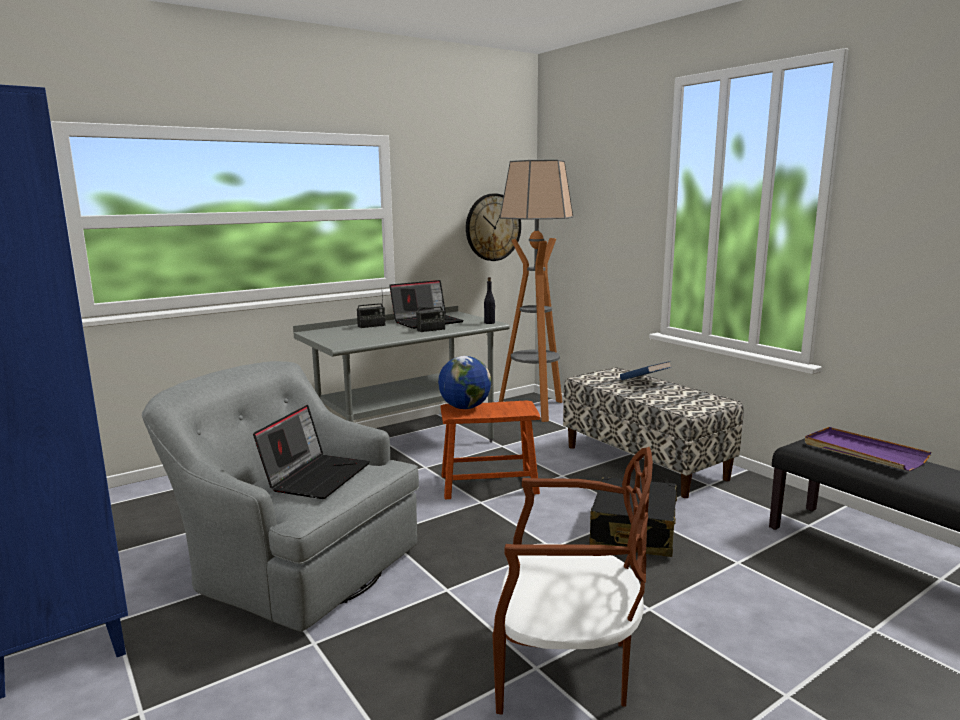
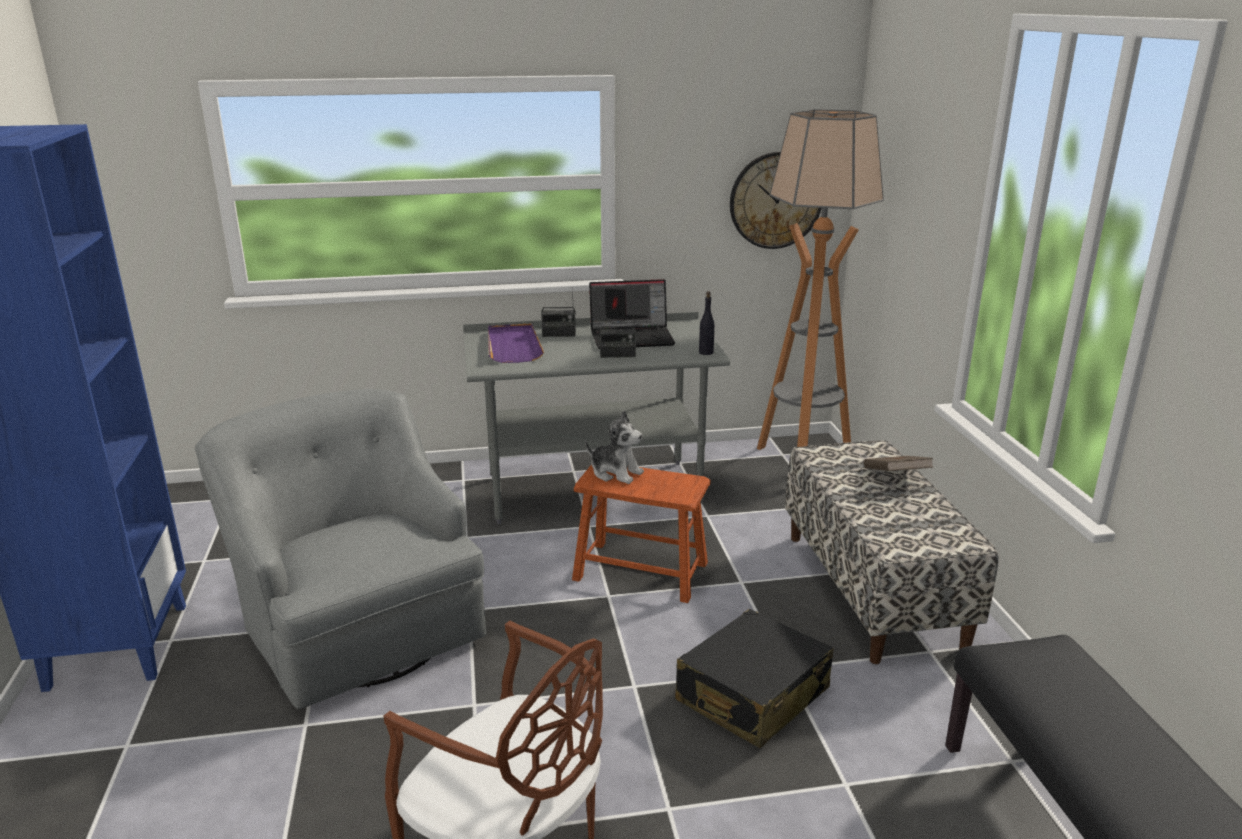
camera: 25 degrees right, 10 degrees up
laptop [253,405,370,499] -> none
globe [438,356,491,409] -> plush toy [585,411,644,484]
blue book [620,361,672,380] -> brown book [864,456,934,471]
purple tray [805,427,931,471] -> purple tray moved to [488,323,544,363]

